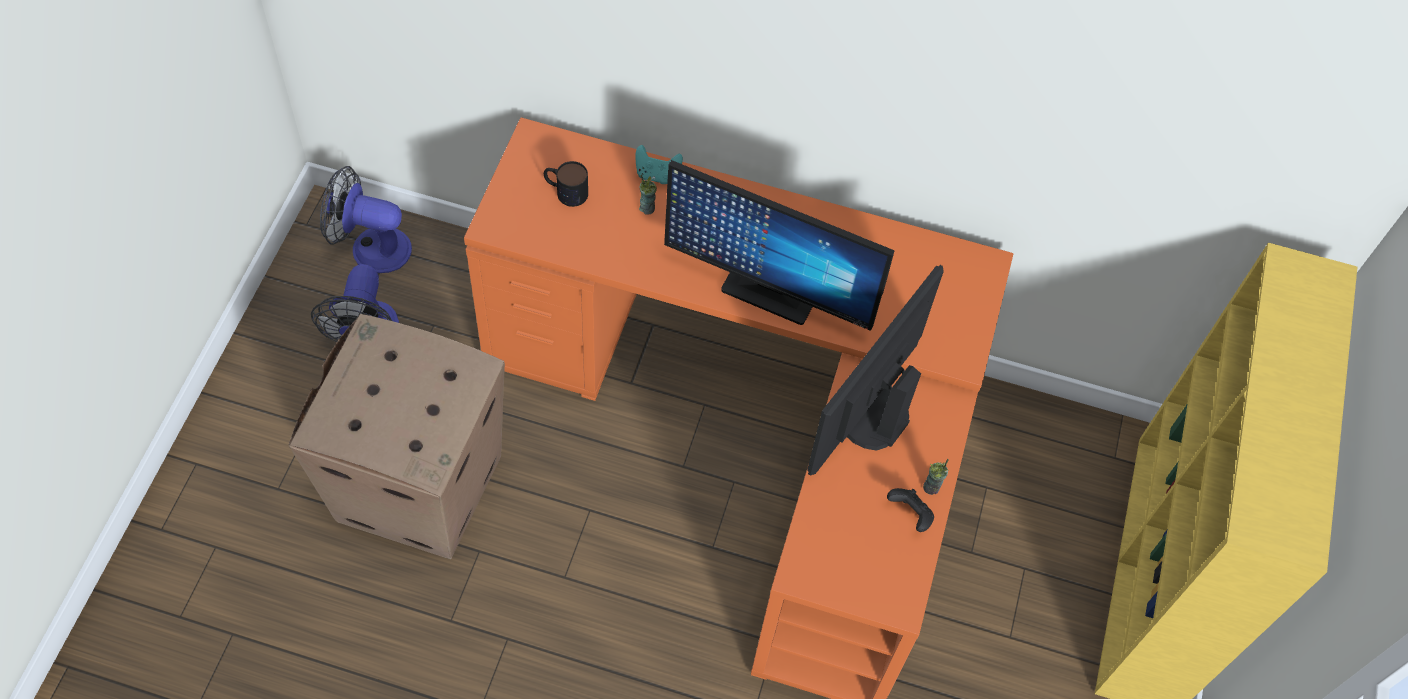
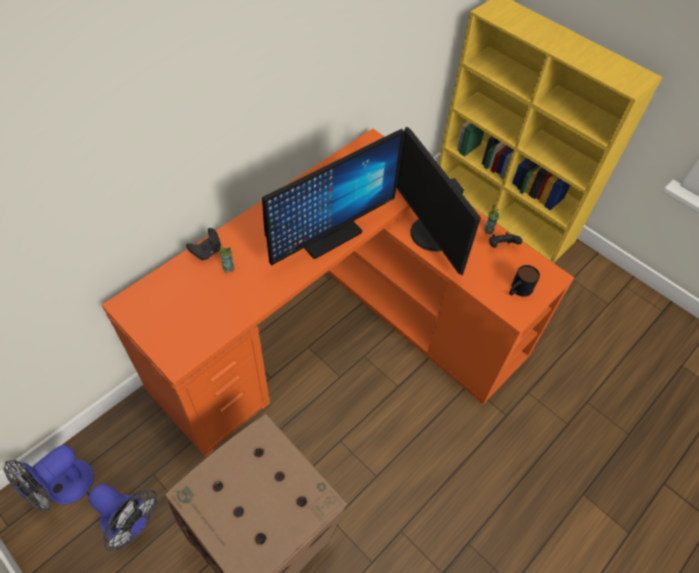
camera: 60 degrees left, 5 degrees down
mug [544,161,588,207] -> mug moved to [509,265,540,297]
turquoise game controller [635,145,683,184] -> black game controller [186,228,221,260]

